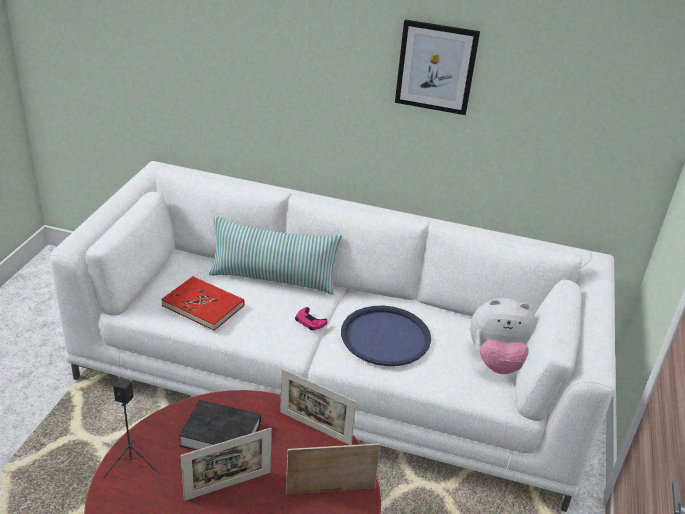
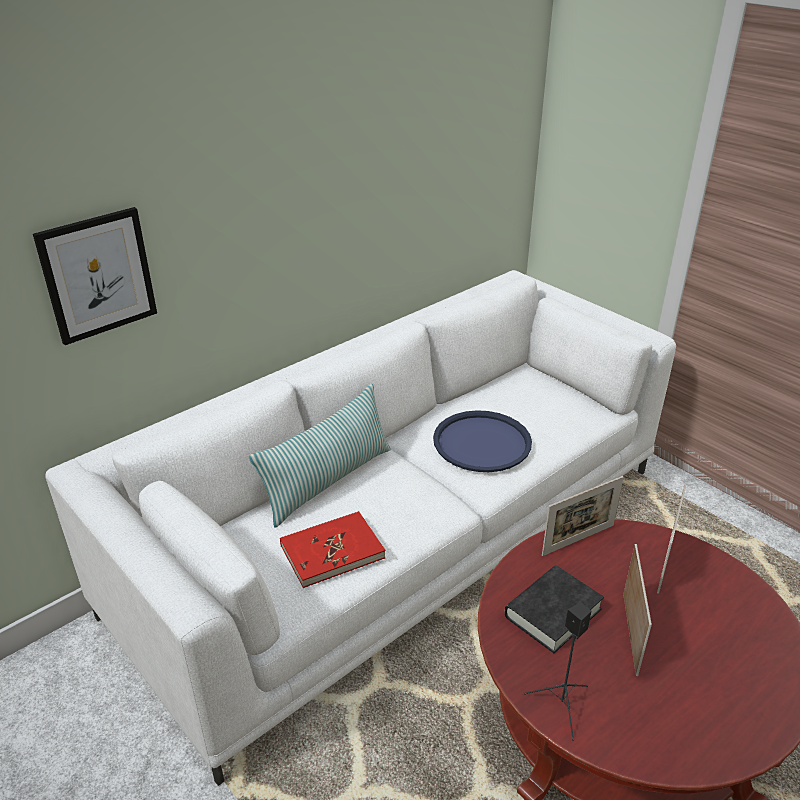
camera: 55 degrees left, 0 degrees up
pink game controller [295,307,327,330] -> none
picture [395,20,480,115] -> picture moved to [33,207,157,345]
plush toy [470,298,537,374] -> none

